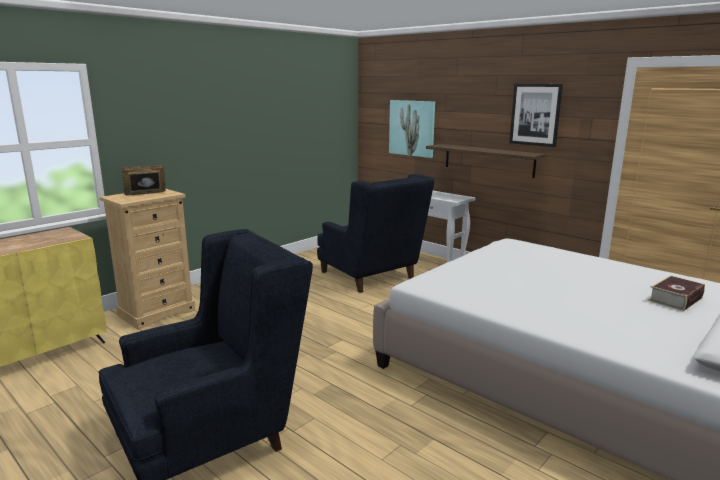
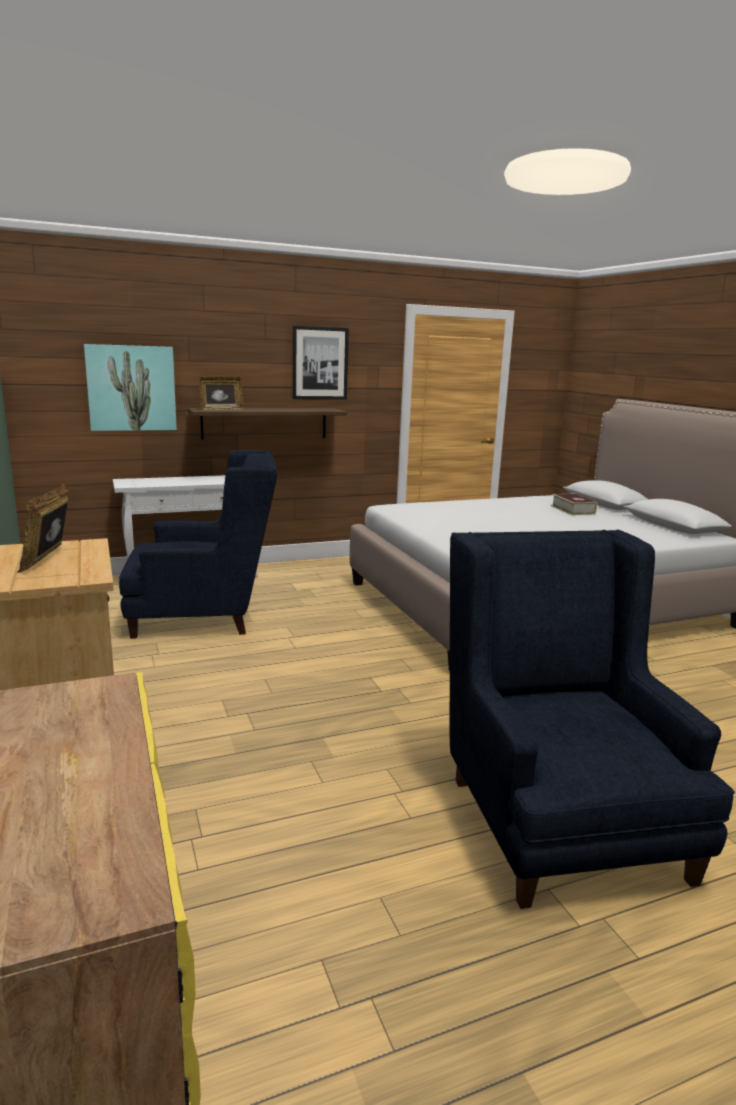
camera: 65 degrees left, 0 degrees up
none -> picture frame [199,377,244,410]

